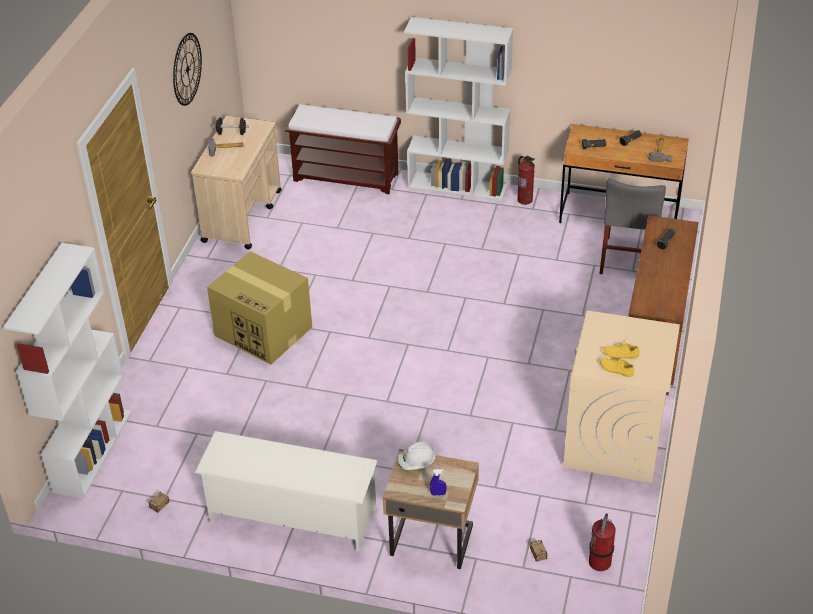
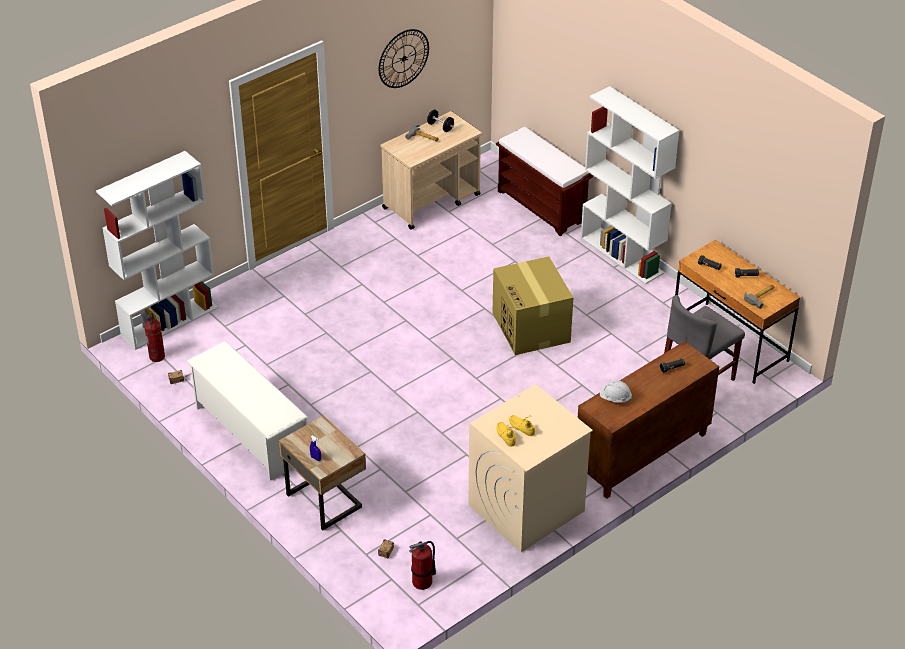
camera: 35 degrees right, 0 degrees up
cardboard box [207,251,312,364] -> cardboard box moved to [492,256,573,355]
white hard hat [398,442,436,470] -> white hard hat moved to [600,380,632,403]
fire extinguisher [517,155,535,205] -> fire extinguisher moved to [144,313,165,362]

